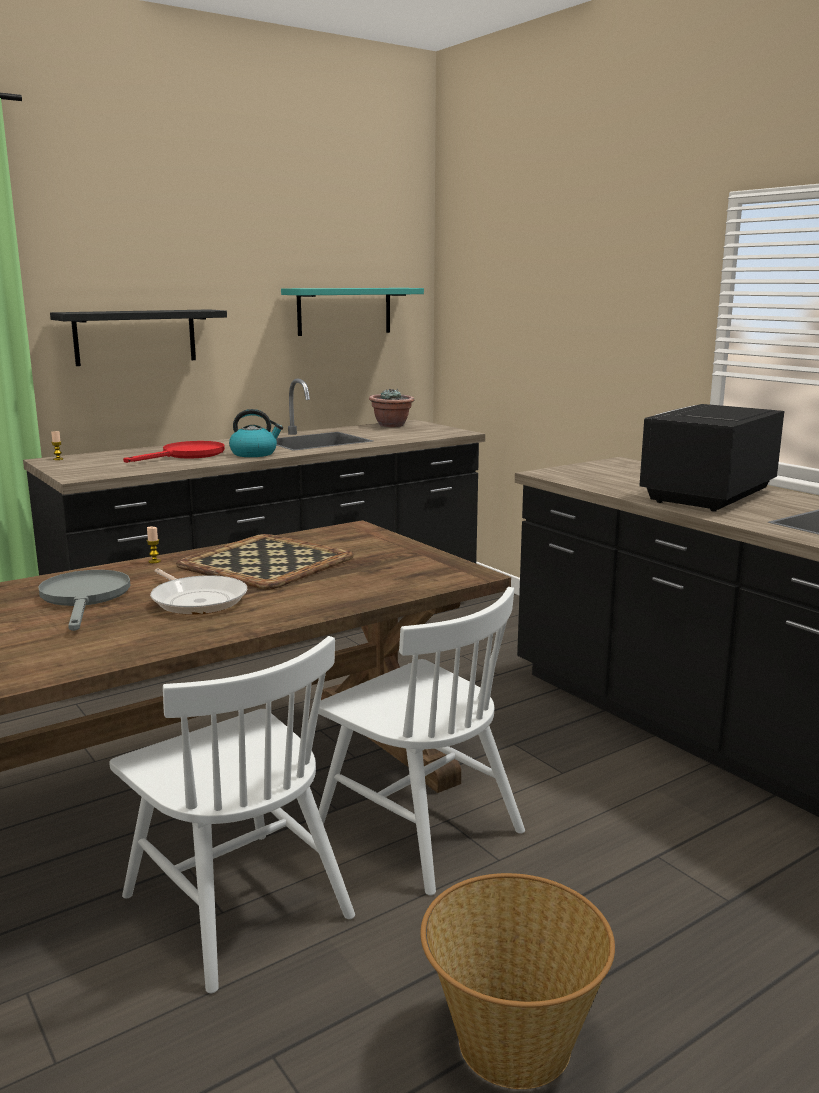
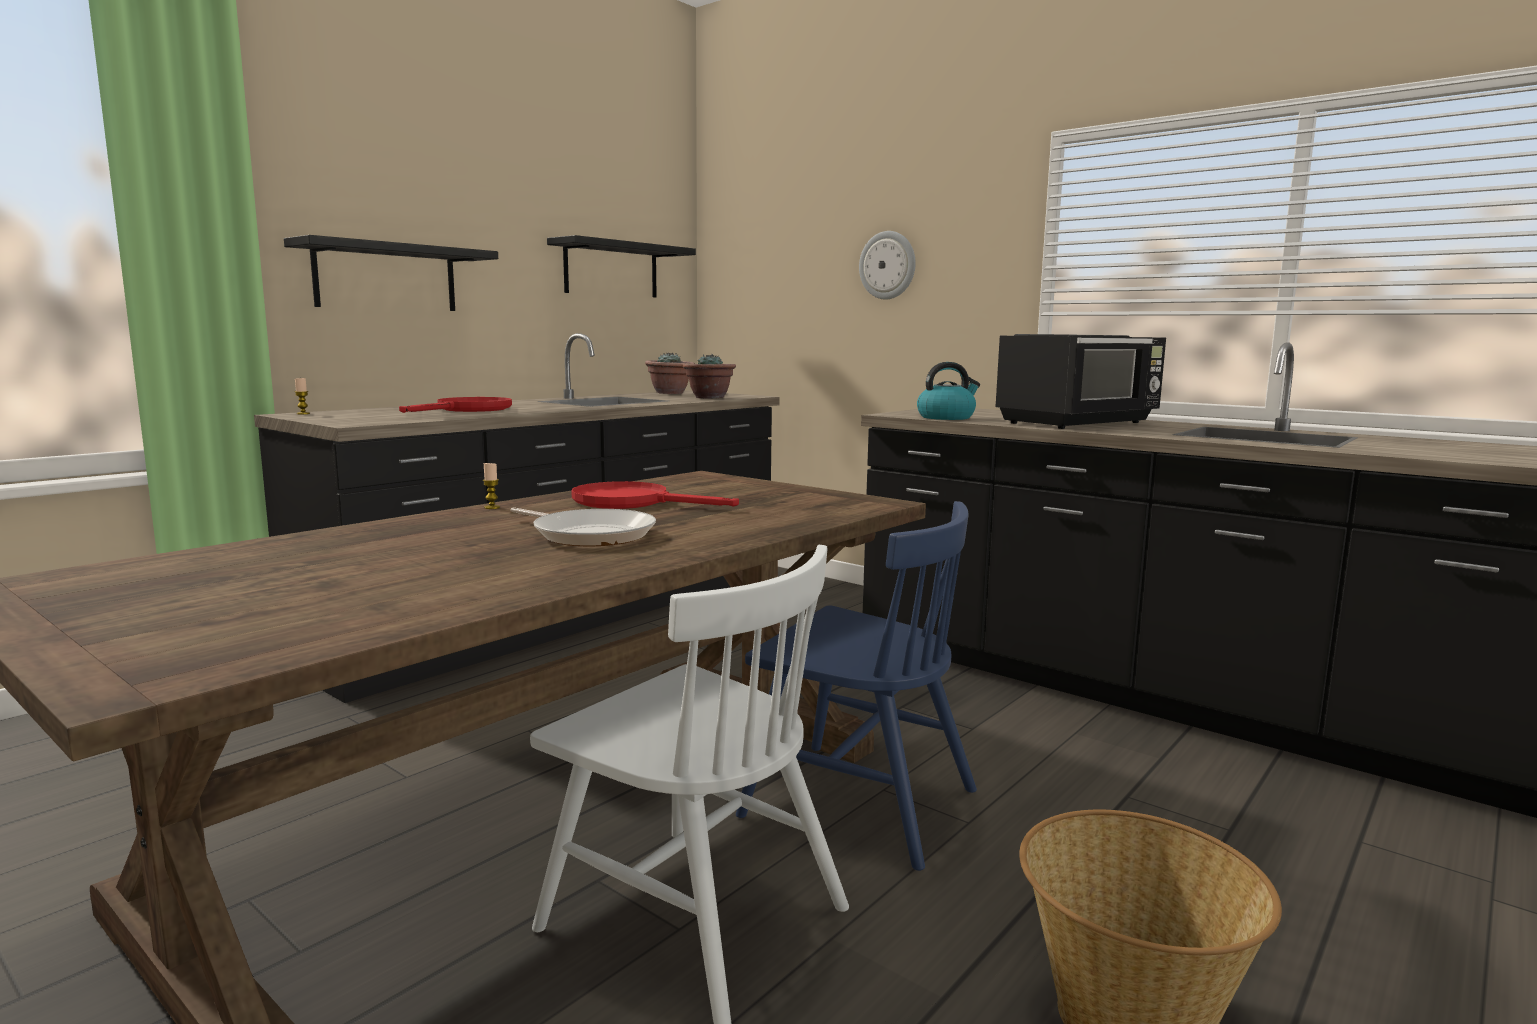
camera: 15 degrees left, 5 degrees down
grey frying pan [38,570,131,631] -> none
tray [176,534,354,589] -> red frying pan [571,481,739,509]
kettle [229,409,283,457] -> kettle moved to [917,362,980,420]
turquoise shelf [281,288,424,336] -> black shelf [547,235,696,298]
white chair [318,587,525,896] -> blue chair [736,501,977,871]
black microwave [639,404,784,512] -> black microwave turned 150 degrees counterclockwise [996,334,1166,429]
none -> potted plant [683,354,736,398]
none -> wall clock [859,231,916,300]

